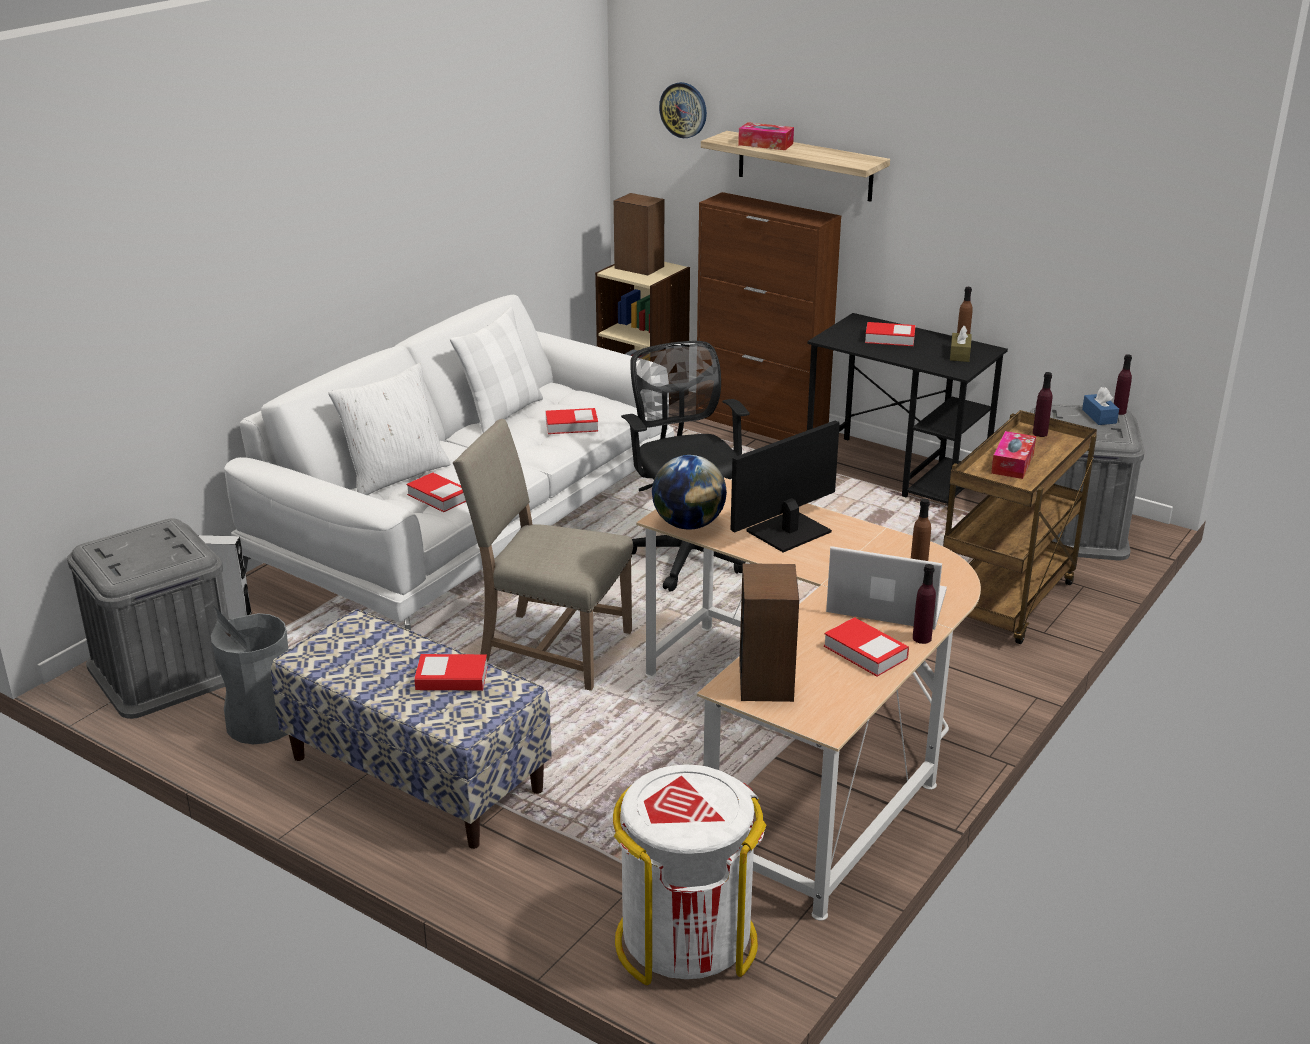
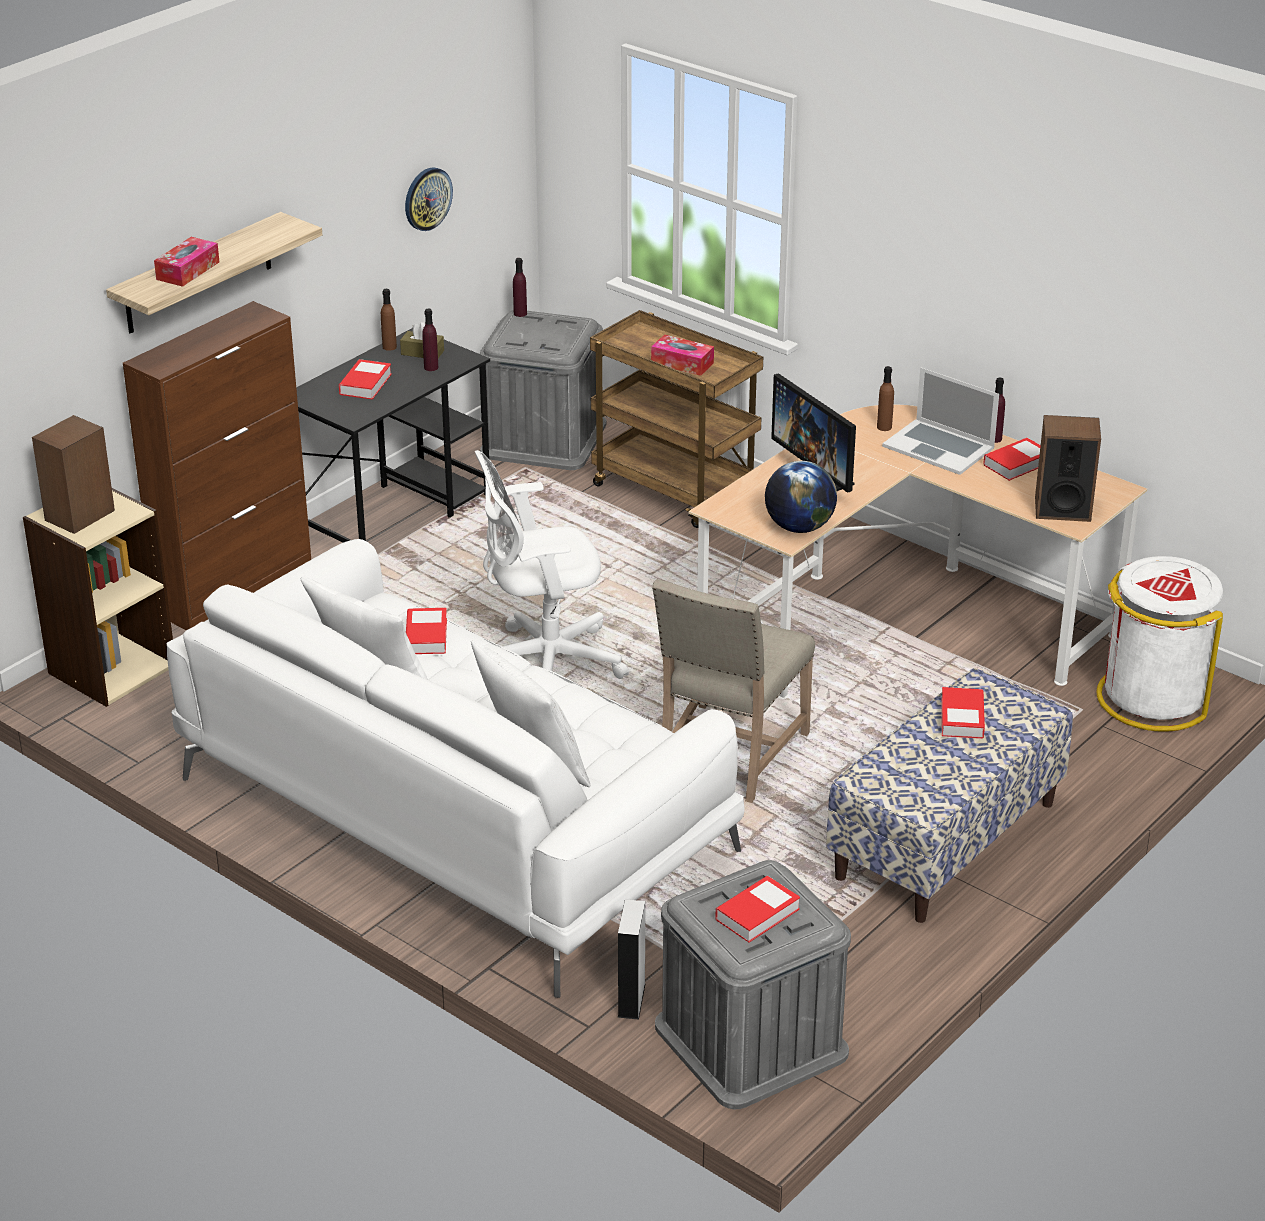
camera: 85 degrees left, 5 degrees up
grey trash can [211,606,288,744] -> none
book [406,472,466,512] -> book moved to [715,876,800,943]
black office chair [621,341,750,592] -> white office chair [475,450,629,679]
wall clock [659,82,707,138] -> wall clock moved to [405,167,453,231]
laptop [826,546,947,630] -> laptop turned 75 degrees counterclockwise [882,367,999,475]
purple bottle [1033,372,1052,437] -> purple bottle moved to [422,308,438,371]
blue tissue box [1082,387,1119,425] -> none

